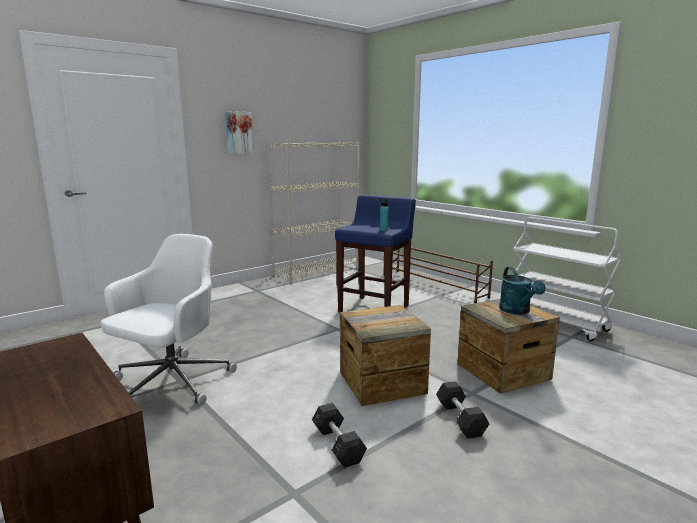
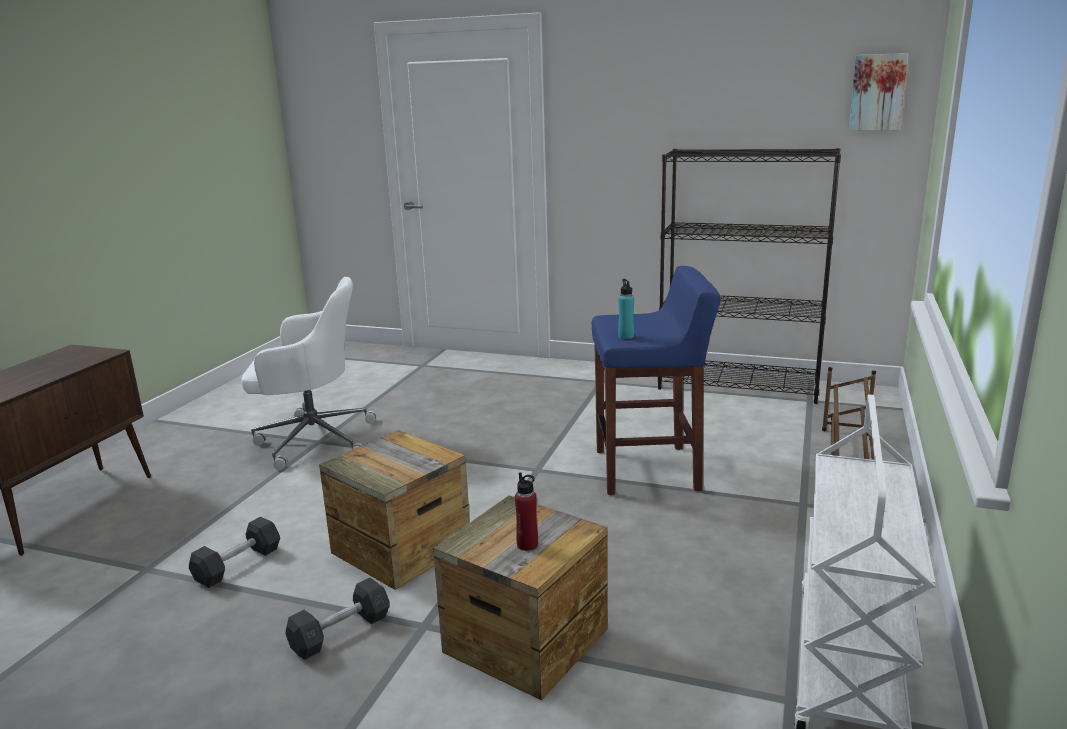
camera: 60 degrees right, 5 degrees up
picture [225,111,254,154] -> picture moved to [849,53,908,131]
beige bookcase [267,142,360,284] -> black bookcase [658,148,841,404]
turquoise watering can [499,267,545,315] -> red bottle [515,472,538,551]

